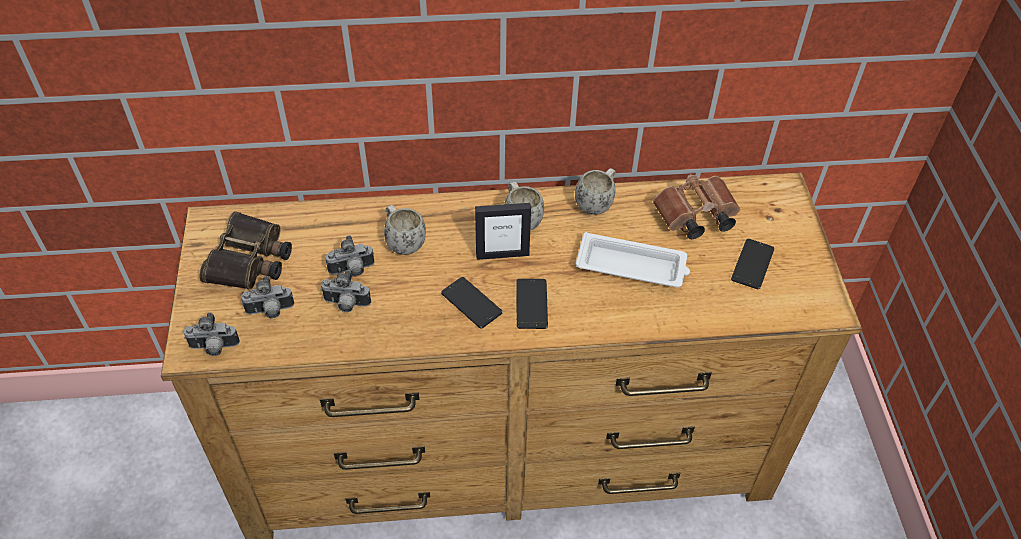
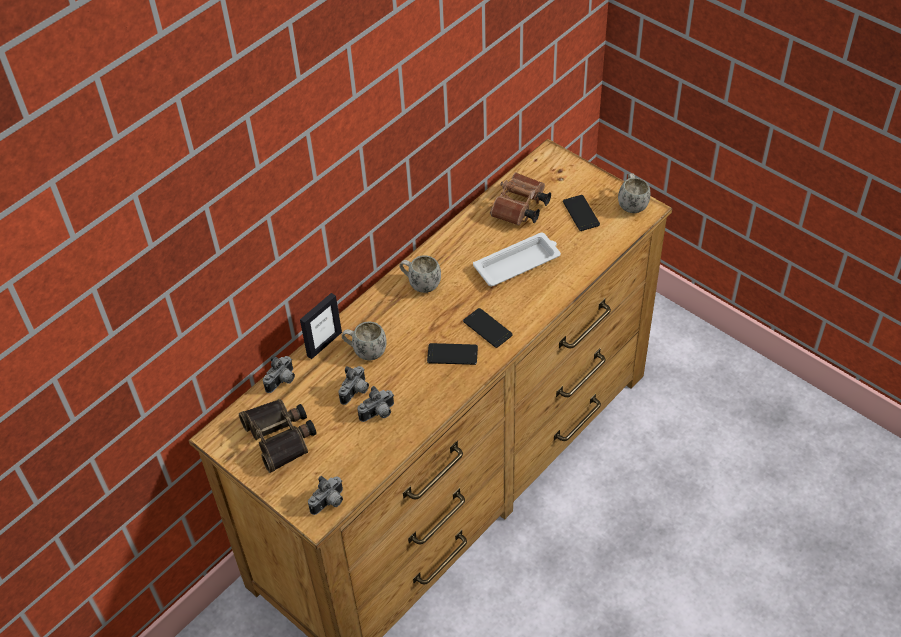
camera: 40 degrees left, 0 degrees up
camera [241,276,294,318] -> camera moved to [263,355,295,393]
picture frame [475,203,531,260] -> picture frame moved to [300,293,342,359]
white mug [575,168,616,215] -> white mug moved to [618,174,651,213]

